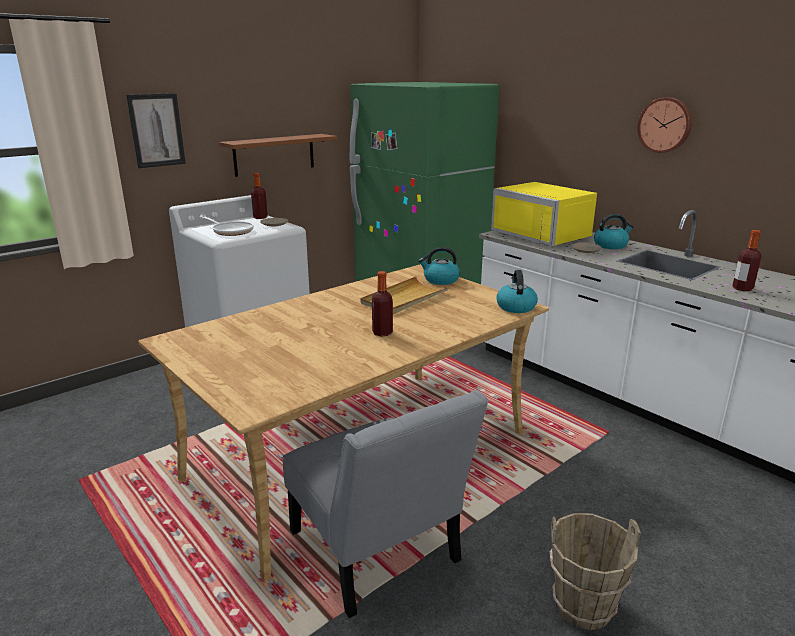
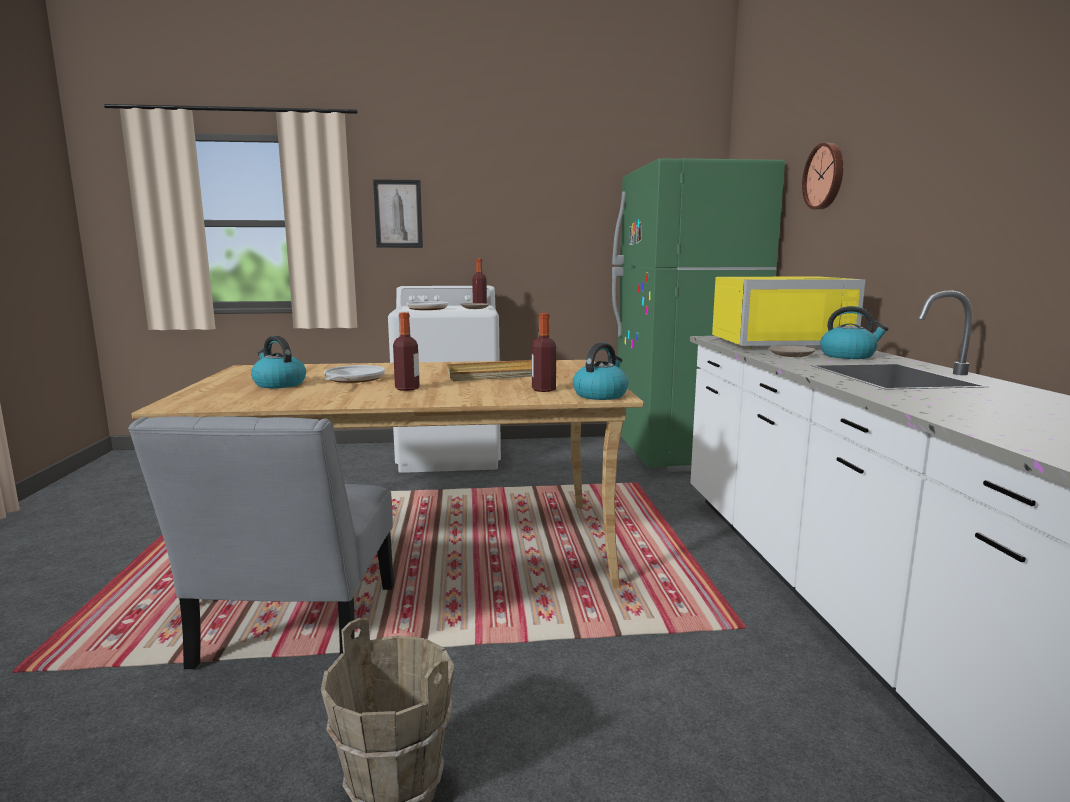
camera: 35 degrees right, 10 degrees down
brown shelf [219,134,337,177] -> none
kettle [419,247,460,285] -> kettle moved to [251,336,306,388]
yellow microwave [491,182,597,246] -> yellow microwave turned 90 degrees counterclockwise [712,277,866,349]
wall clock [637,97,692,153] -> wall clock moved to [802,143,843,209]
bottle [732,230,761,291] -> bottle moved to [532,313,556,392]
none -> frying pan [324,365,385,383]

